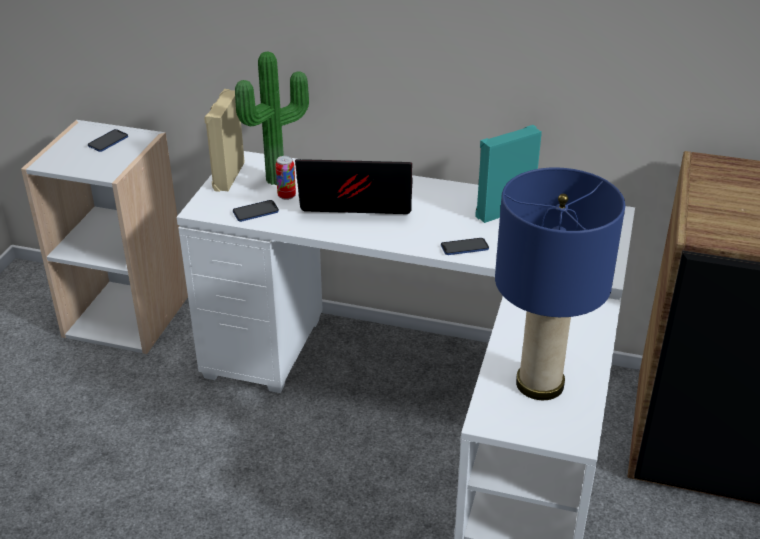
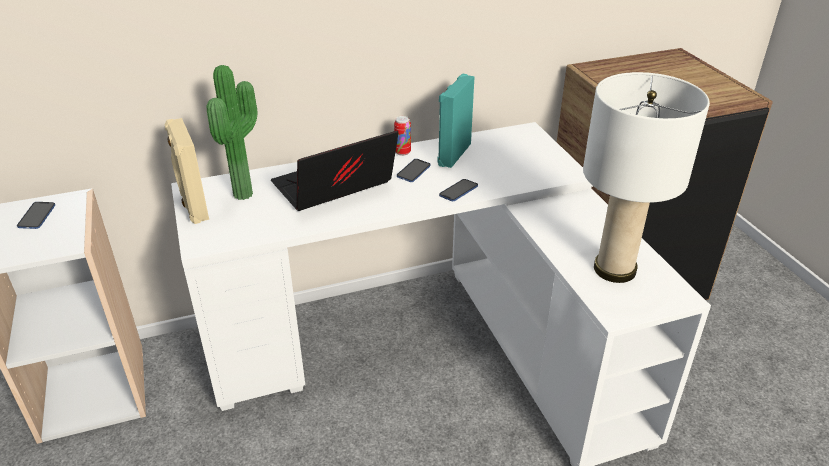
camera: 35 degrees left, 0 degrees up
phone [233,200,279,222] -> phone moved to [397,159,431,182]
can [275,156,296,200] -> can moved to [394,116,411,156]
blue table lamp [495,167,626,400] -> white table lamp [583,72,710,283]

